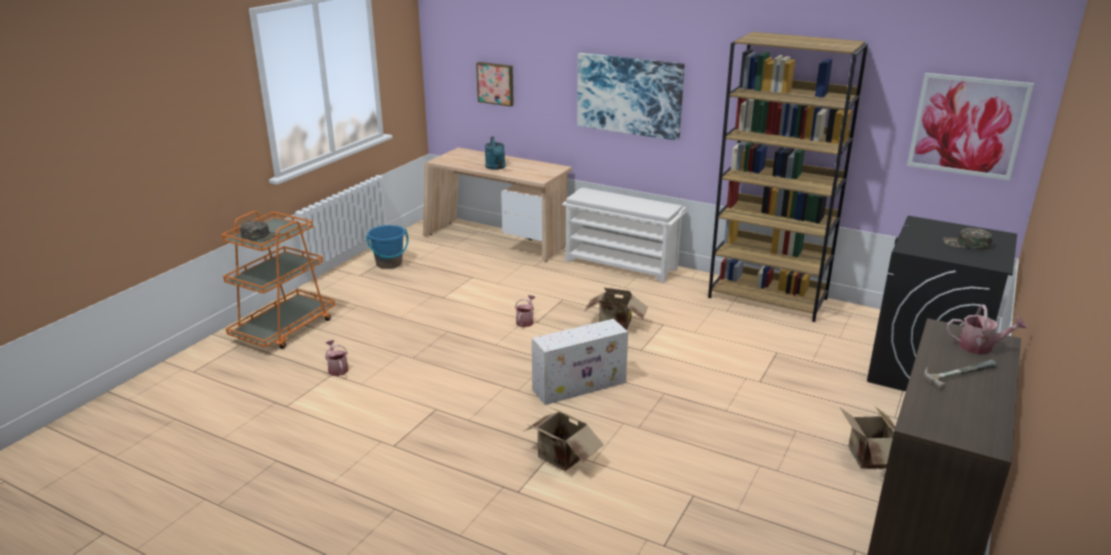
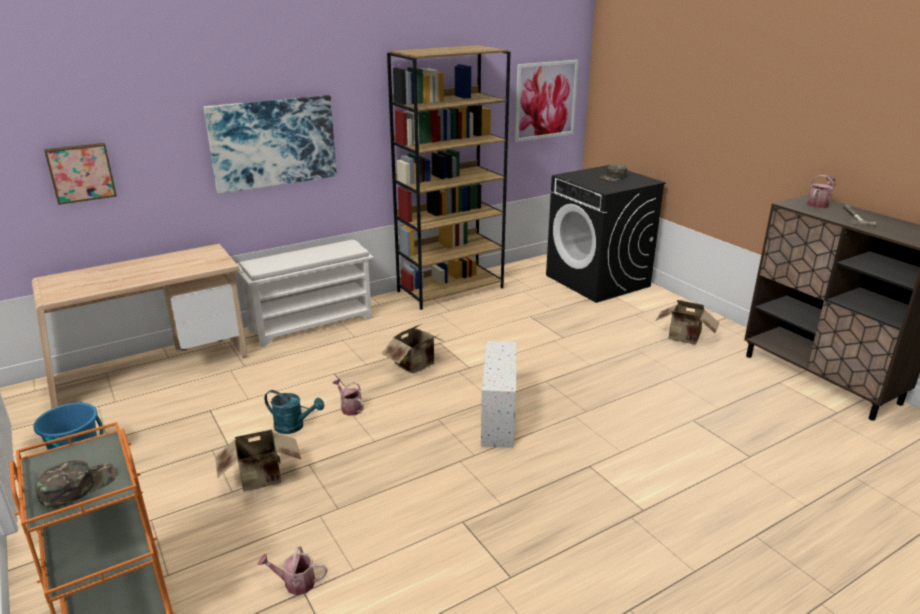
camera: 60 degrees left, 0 degrees up
turquoise watering can [485,137,506,170] -> turquoise watering can moved to [264,390,324,434]
cardboard box [524,408,604,471] -> cardboard box moved to [215,430,301,492]

